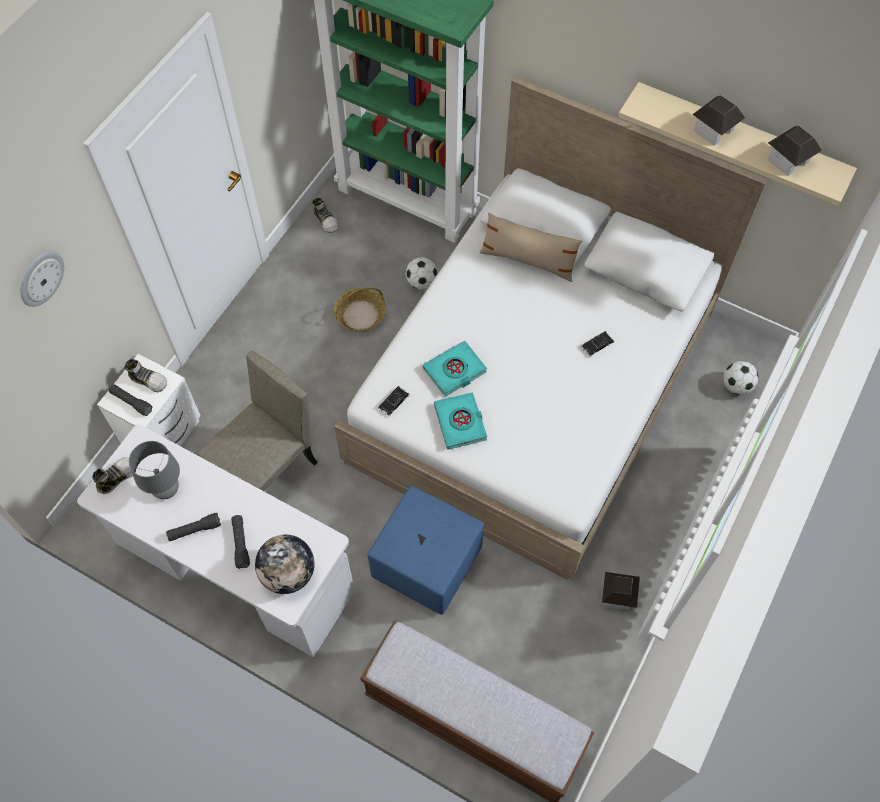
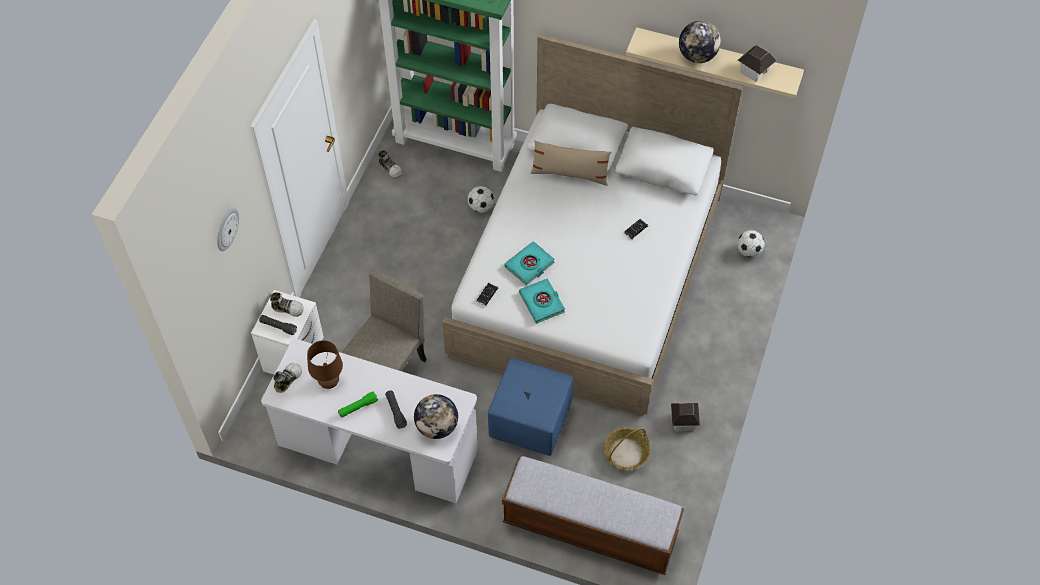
camera: 10 degrees left, 5 degrees down
grey table lamp [129,441,180,499] -> brown table lamp [307,340,343,389]
black flashlight [166,513,221,541] -> green flashlight [338,391,378,418]
basket [334,287,386,332] -> basket moved to [603,427,651,470]
toy house [692,95,745,146] -> globe [679,21,721,63]

